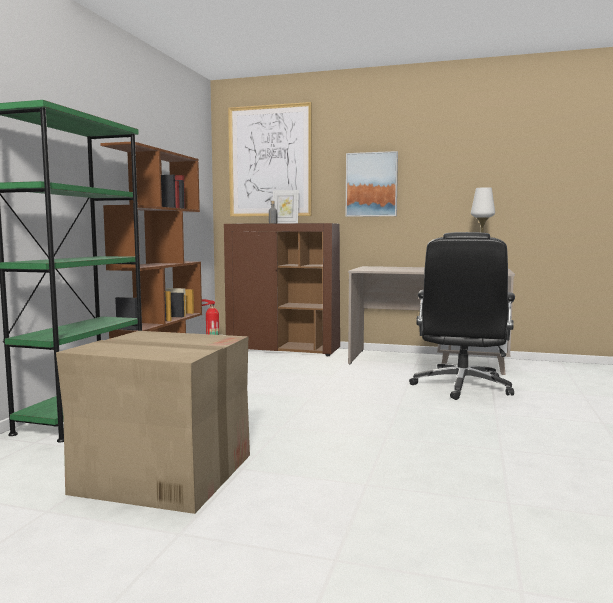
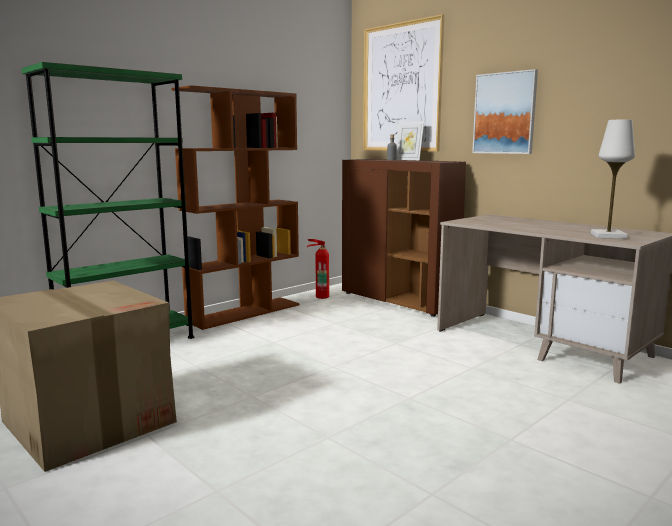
camera: 30 degrees right, 5 degrees up
black office chair [409,232,515,400] -> none

